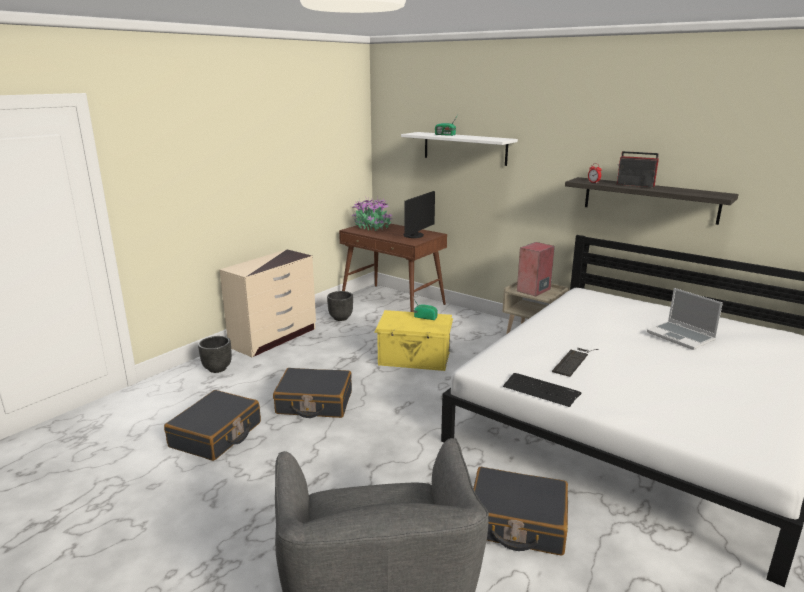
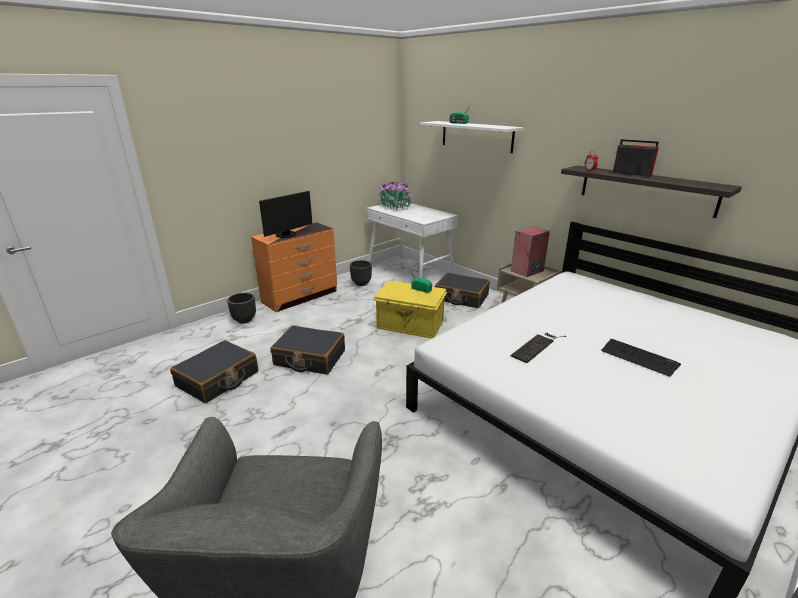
camera: 10 degrees right, 5 degrees up
beige dresser [219,249,316,357] -> orange dresser [251,222,337,312]
brown desk [339,223,447,312] -> white desk [366,203,458,278]
monitor [403,191,435,238] -> monitor moved to [259,191,312,238]
black suitcase [473,467,568,556] -> black suitcase moved to [435,273,490,308]
keyboard [503,373,582,407] -> keyboard moved to [601,339,681,377]
laptop [647,288,723,350] -> none

